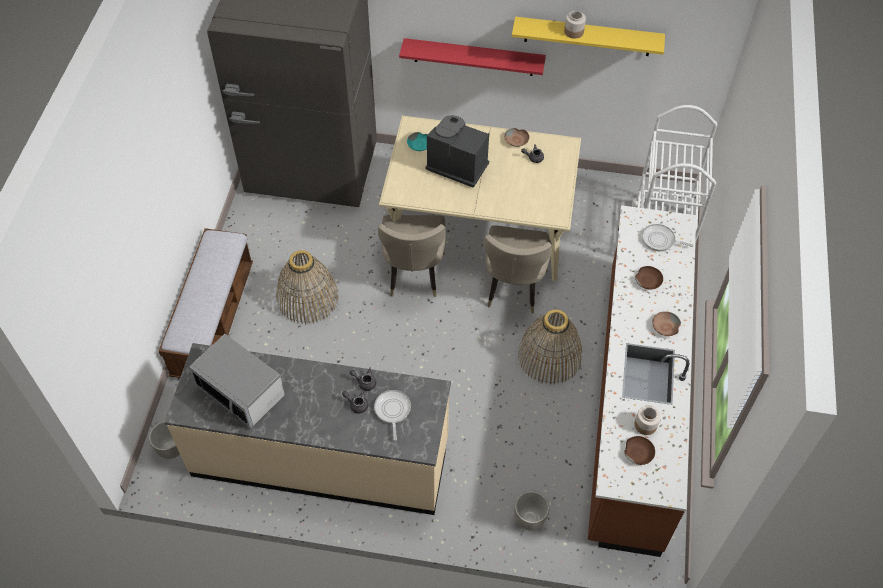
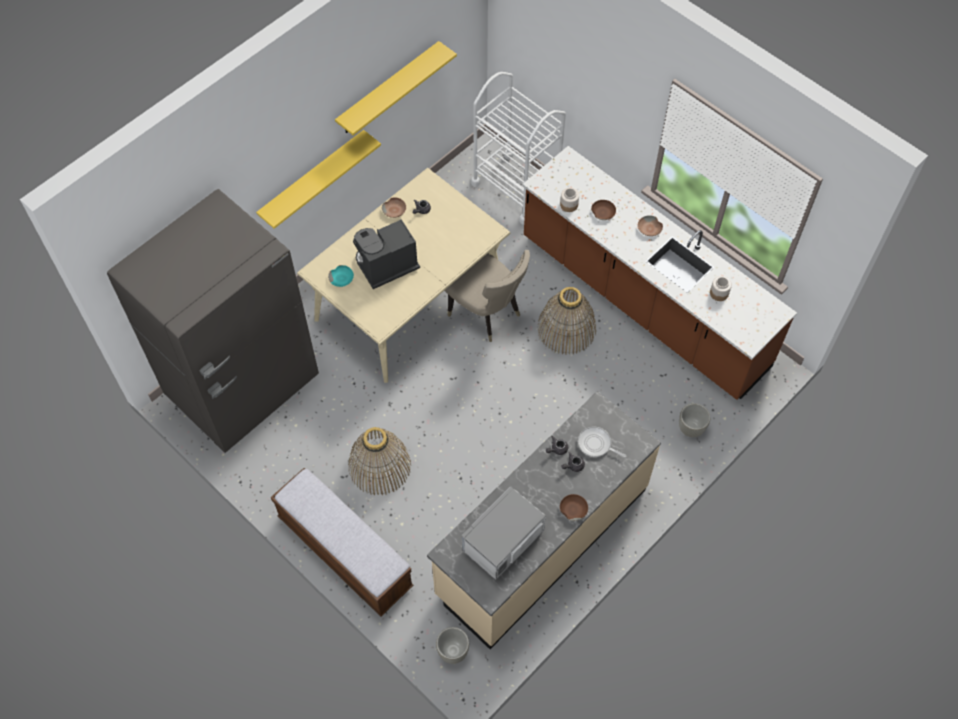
camera: 55 degrees left, 5 degrees up
microwave [189,334,285,429] -> microwave turned 150 degrees clockwise [462,486,546,580]
beige chair [378,215,446,297] -> none
red shelf [399,38,546,76] -> yellow shelf [256,130,381,229]
jar [564,11,586,39] -> jar moved to [560,187,579,212]
brown bowl [624,436,655,465] -> brown bowl moved to [560,494,588,521]
frying pan [642,224,693,251] -> none

